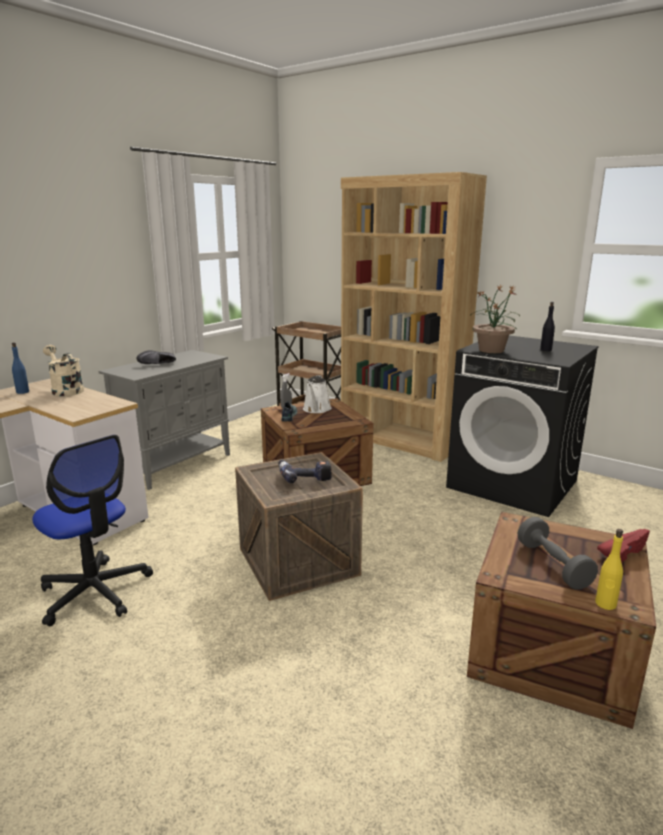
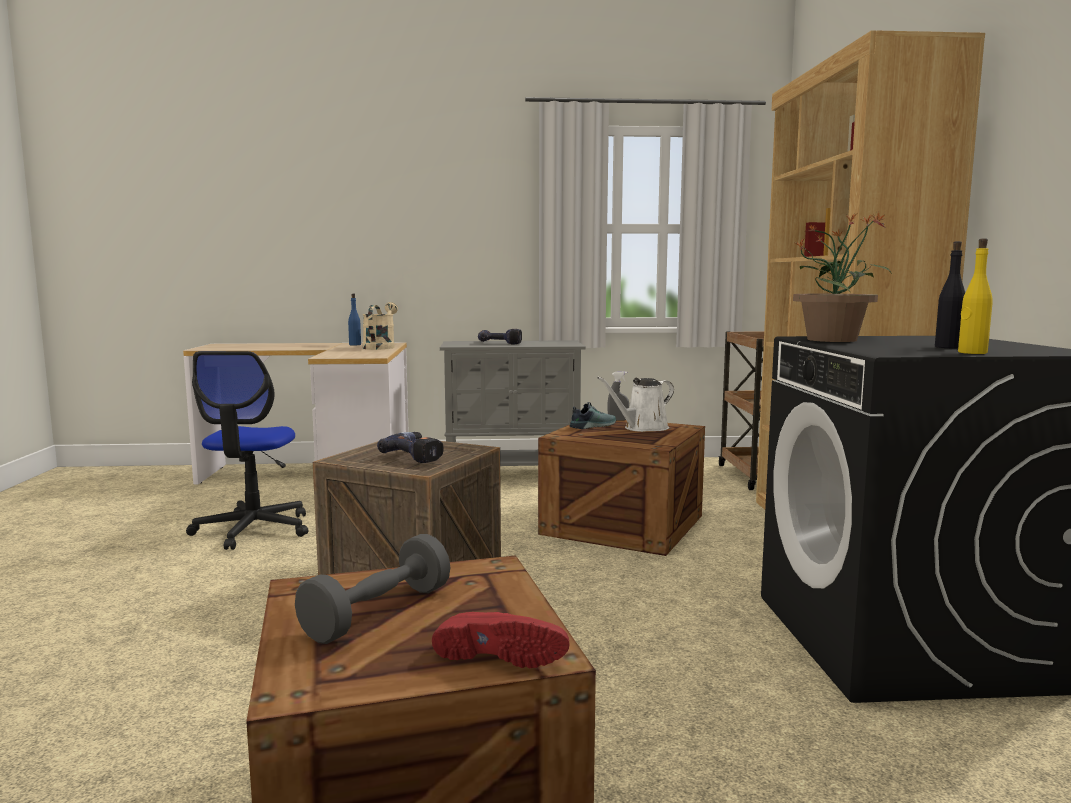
camera: 50 degrees right, 10 degrees down
black shoe [136,350,176,364] -> power drill [478,329,522,345]
yellow bottle [595,529,623,610] -> yellow bottle moved to [958,238,993,354]

